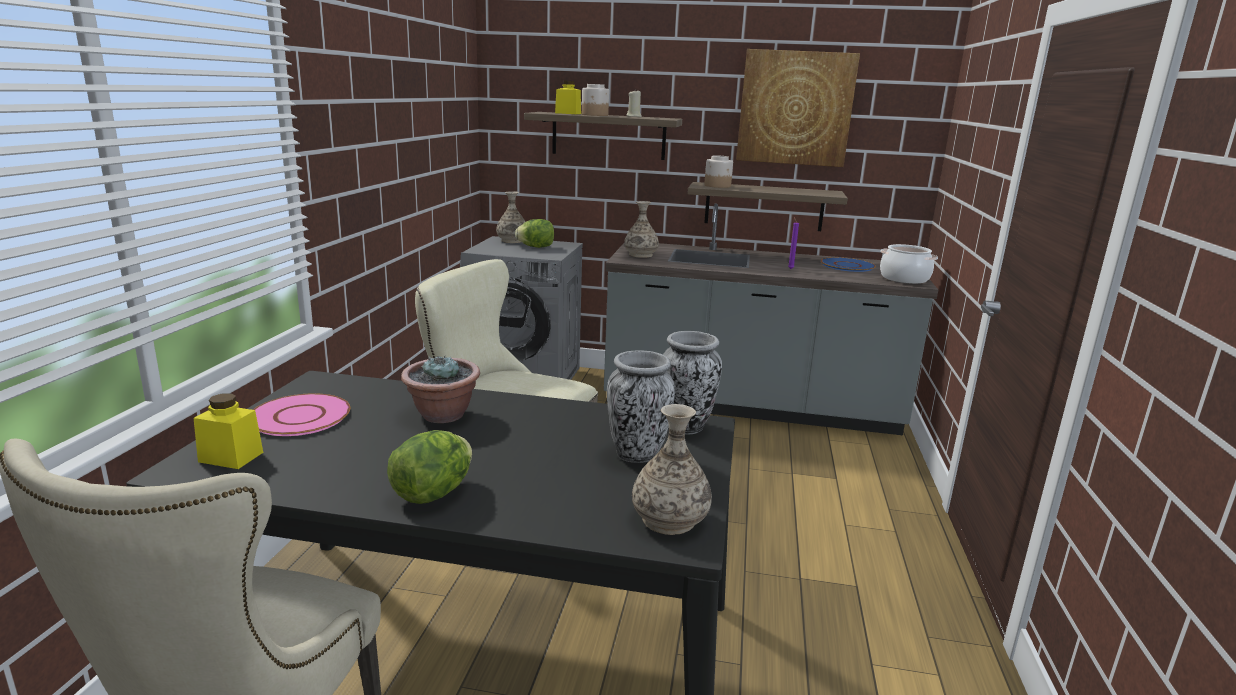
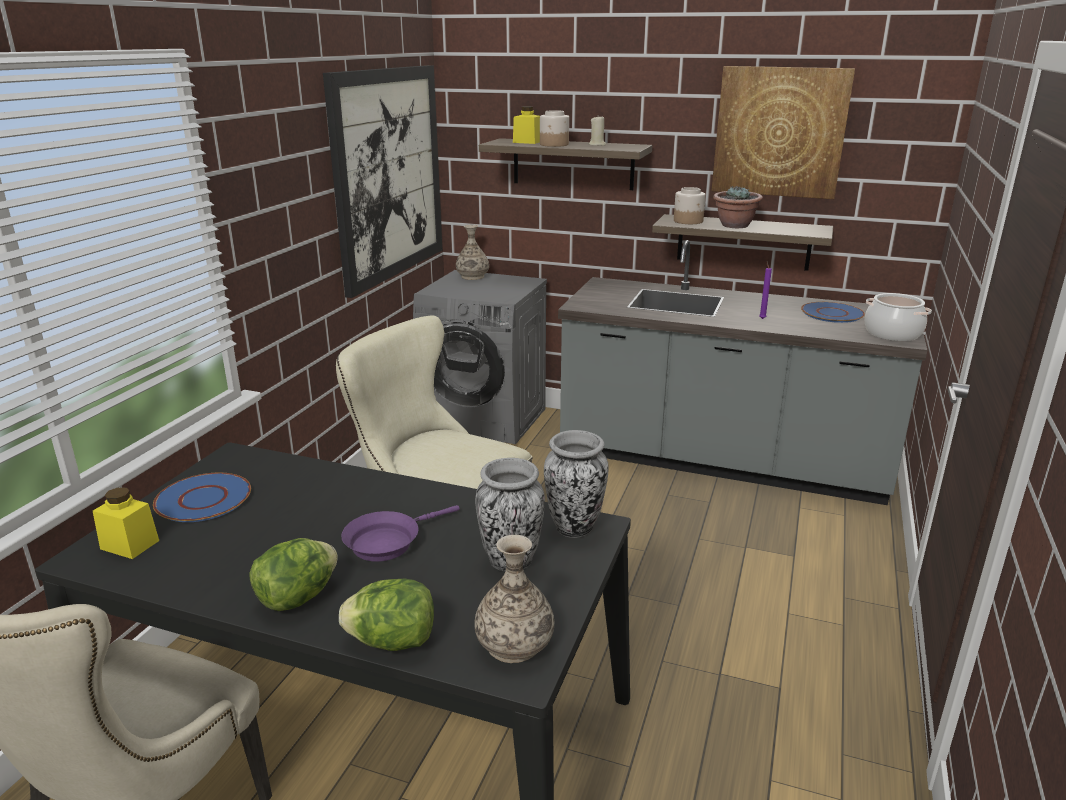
camera: 10 degrees right, 5 degrees up
pink plate [253,393,350,436] -> blue plate [153,473,251,522]
potted plant [401,356,480,423] -> potted plant moved to [713,186,763,228]
lettuce [515,219,554,248] -> lettuce moved to [339,579,434,651]
vase [624,201,659,258] -> none
none -> picture [323,65,442,298]
none -> purple frying pan [341,505,460,562]

